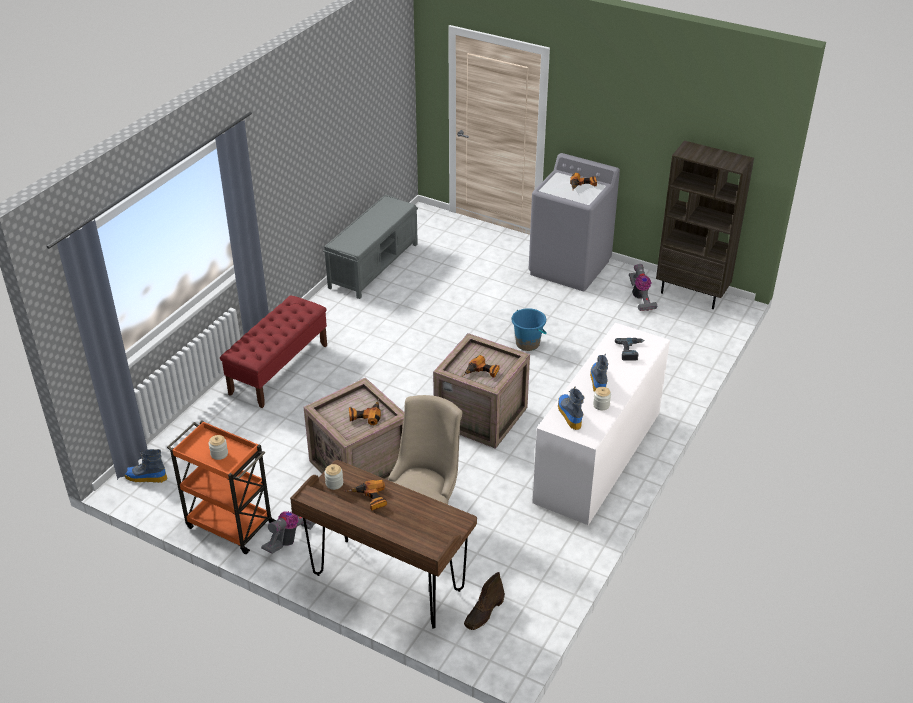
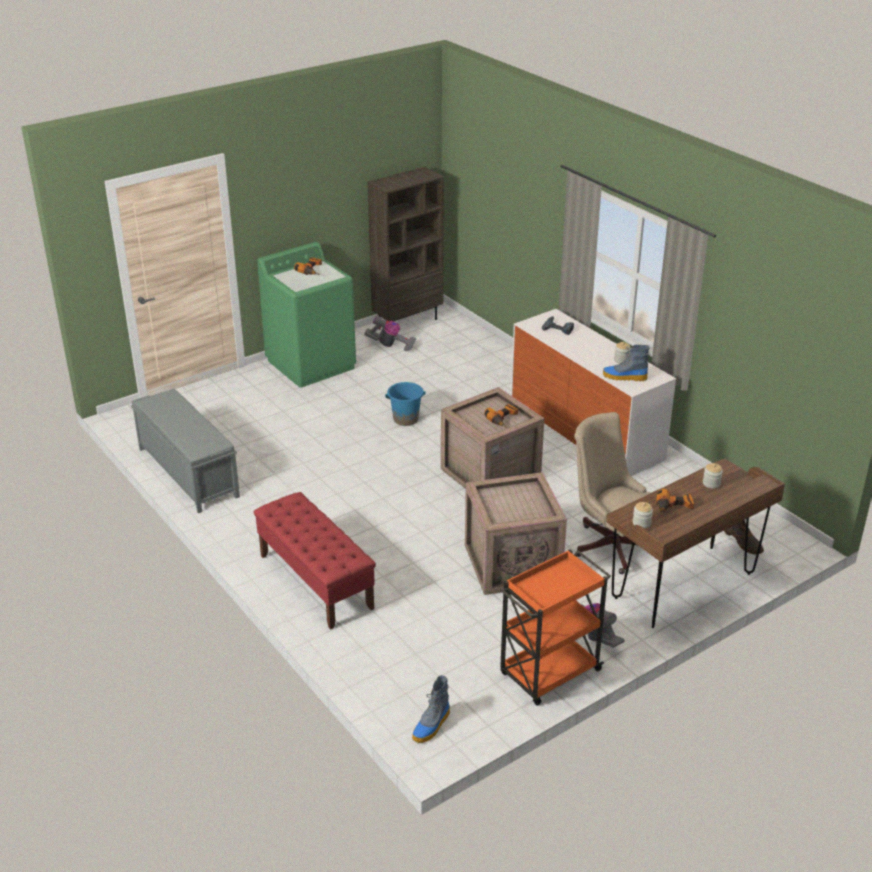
camera: 65 degrees left, 5 degrees down
jar [208,435,228,460] -> jar moved to [703,463,723,489]
power drill [349,398,381,425] -> none
grey washing machine [529,153,620,291] -> green washing machine [257,242,356,388]
boot [590,354,609,392] -> none

